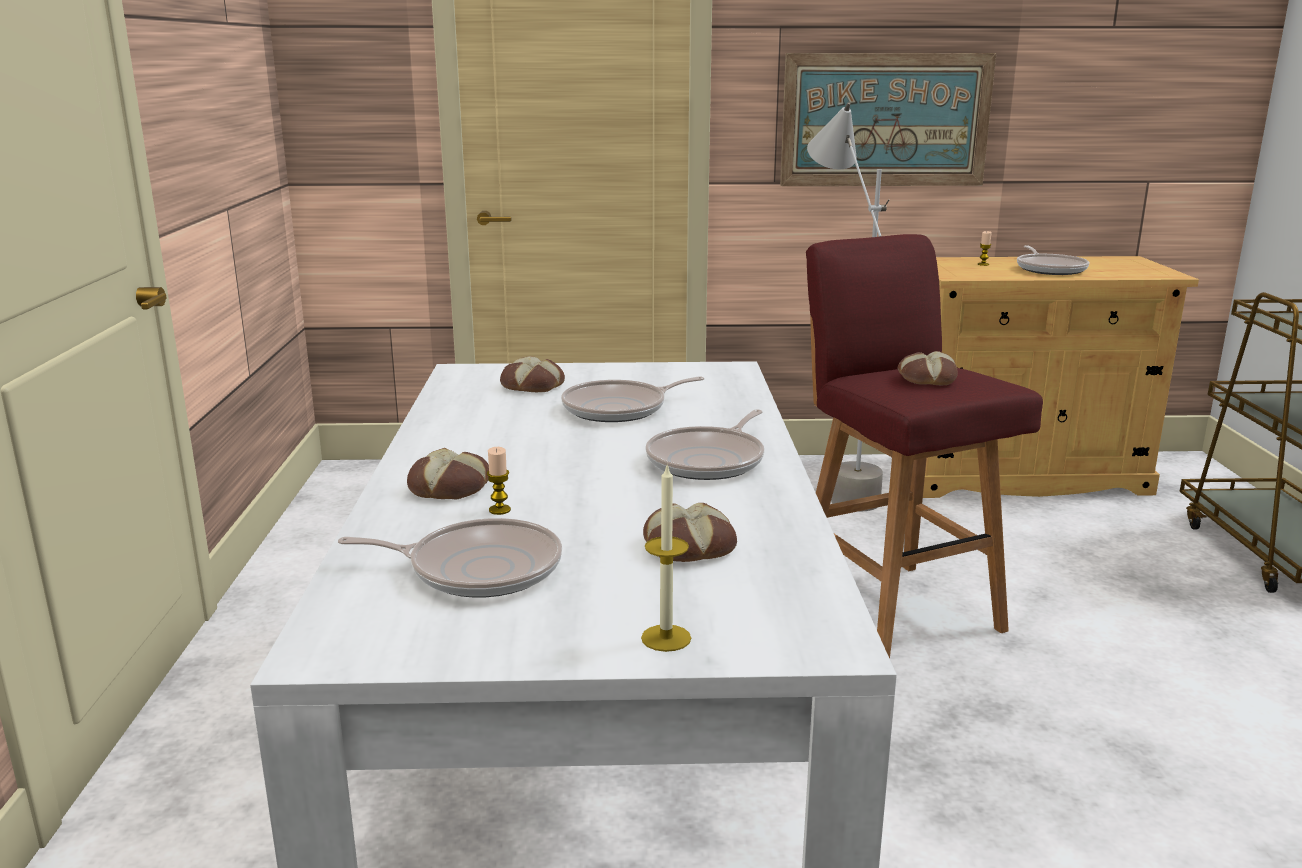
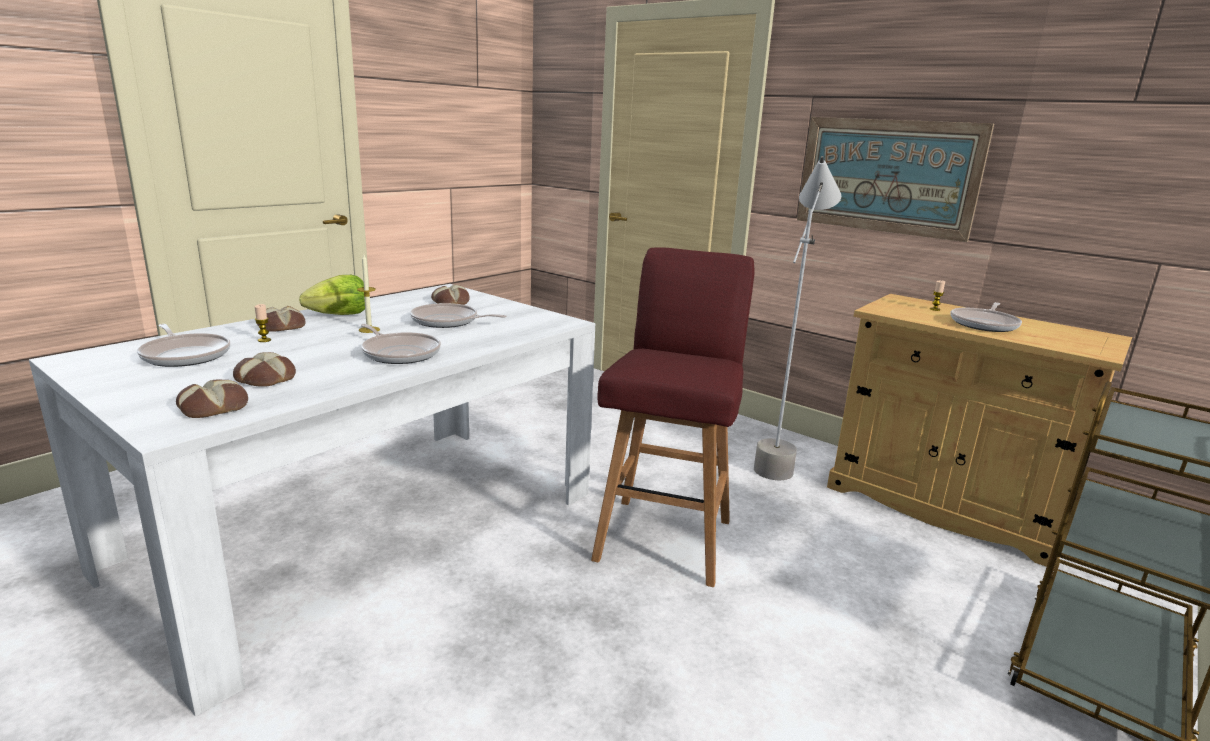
camera: 40 degrees right, 0 degrees up
candle [641,466,691,652] -> candle moved to [357,255,380,333]
frying pan [645,409,764,480] -> frying pan turned 120 degrees counterclockwise [360,324,441,364]
bread [898,351,958,386] -> bread moved to [176,380,248,418]
none -> lettuce [299,275,365,315]

